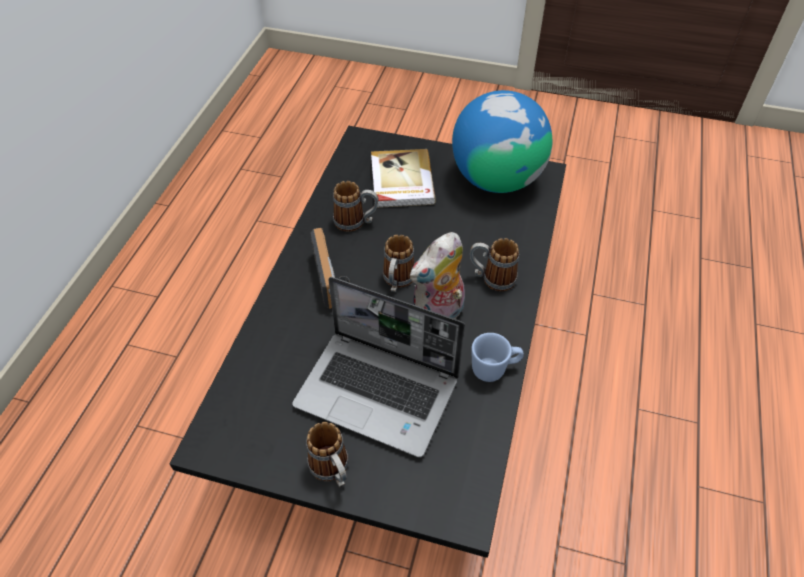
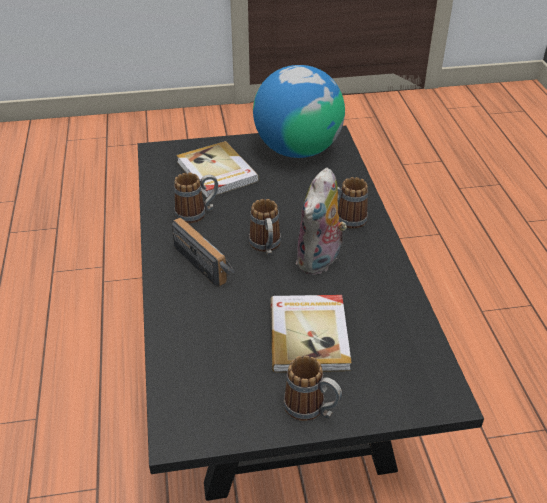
camera: 25 degrees left, 10 degrees down
laptop [292,277,465,458] -> book [270,295,352,372]
blue mug [471,333,524,382] -> none

